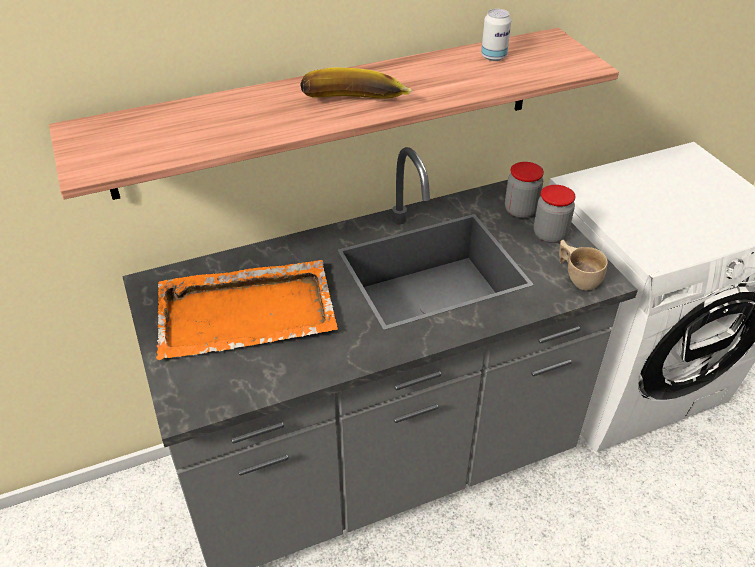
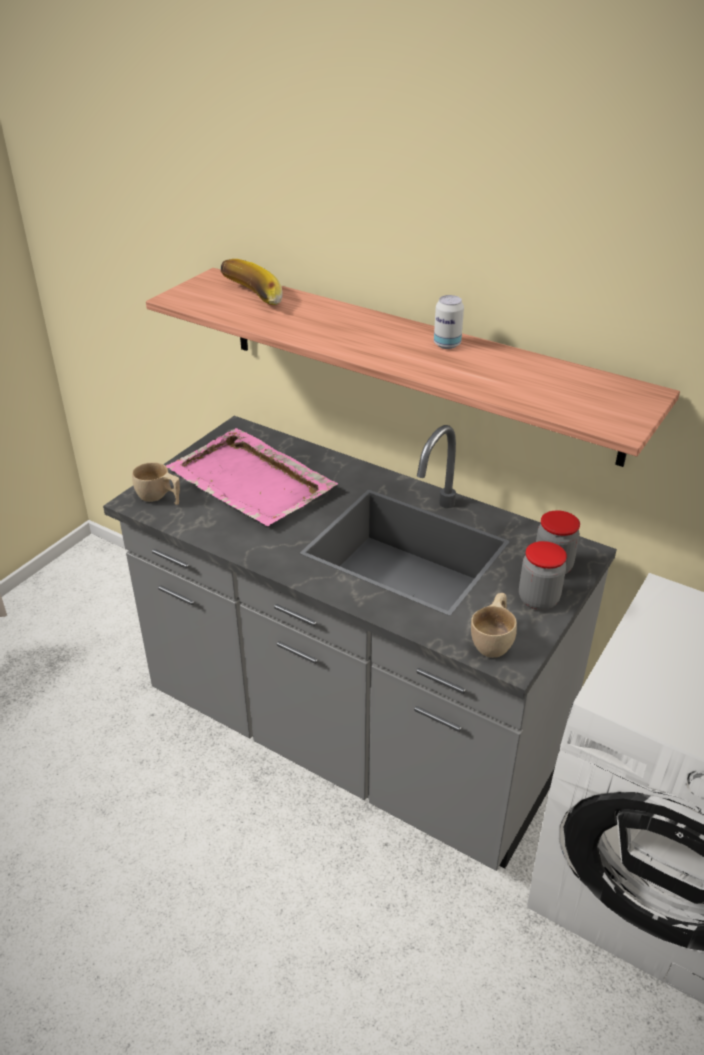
camera: 55 degrees right, 5 degrees down
orange tray [156,260,338,361] -> pink tray [166,428,338,526]
banana [300,68,412,99] -> banana moved to [221,259,283,305]
can [481,9,511,61] -> can moved to [434,295,464,349]
none -> beige cup [132,462,180,505]

